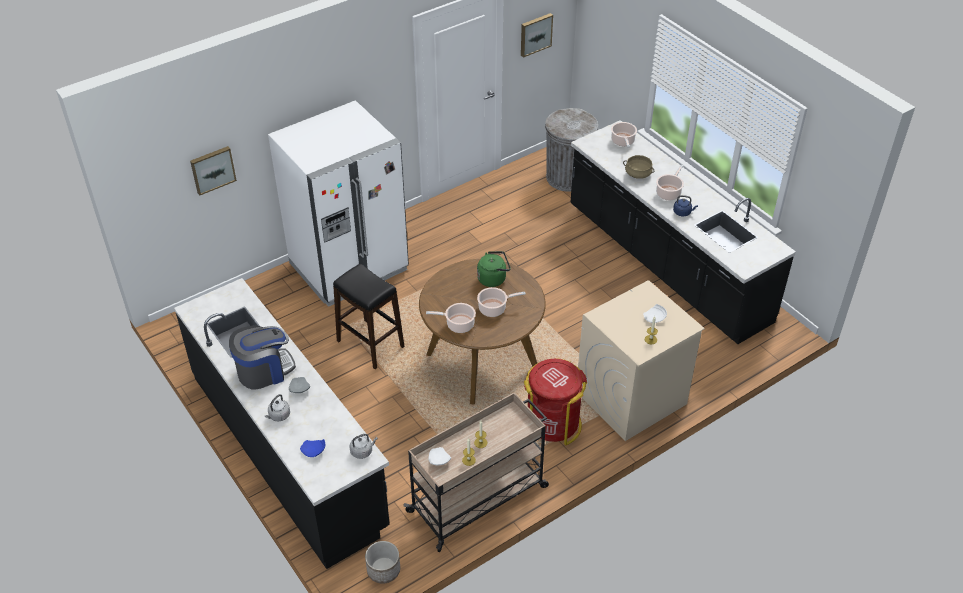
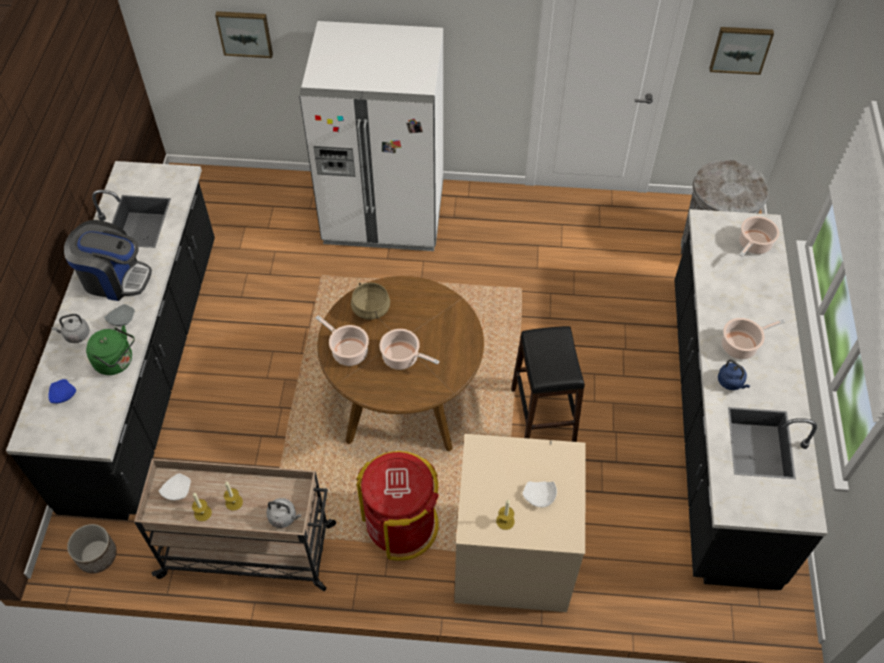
camera: 40 degrees right, 10 degrees up
black stool [333,264,405,369] -> black stool moved to [511,326,585,442]
grey kettle [350,434,378,459] -> grey kettle moved to [266,498,301,528]
green kettle [477,251,511,287] -> green kettle moved to [86,325,135,375]
beige cooking pot [623,155,654,179] -> beige cooking pot moved to [351,283,390,320]

